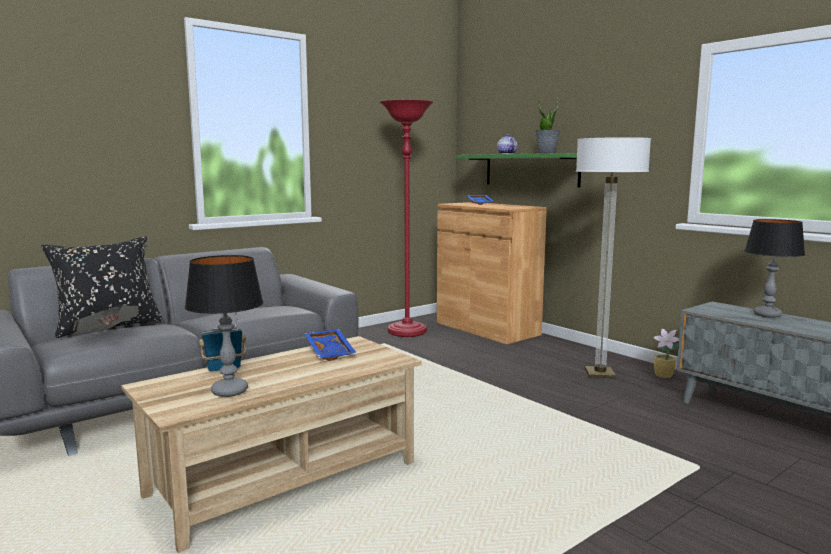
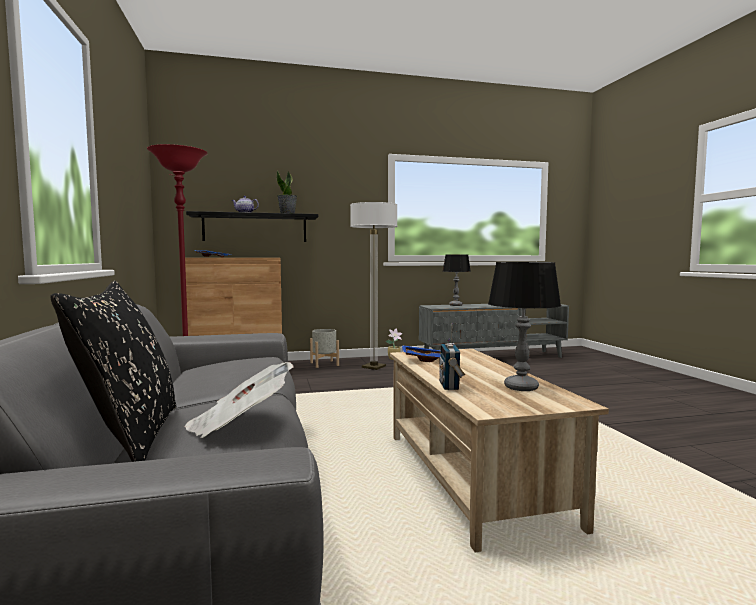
camera: 65 degrees left, 5 degrees down
green shelf [456,153,581,188] -> black shelf [186,211,318,242]
none -> grey planter [310,329,339,368]

